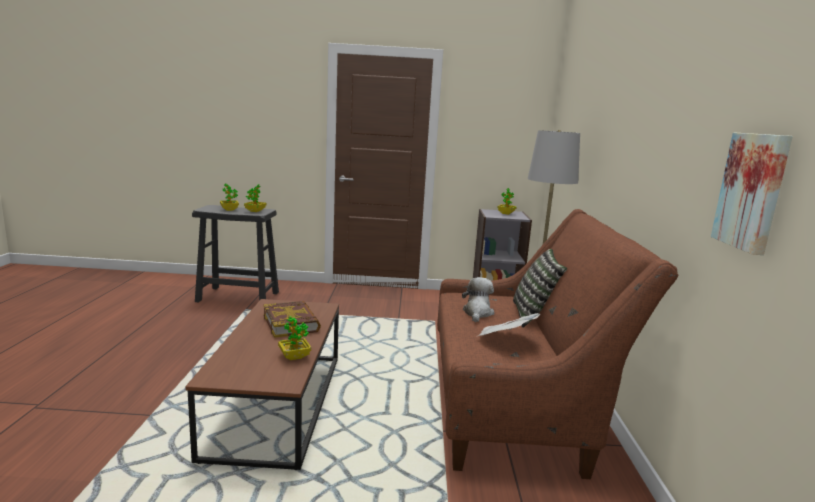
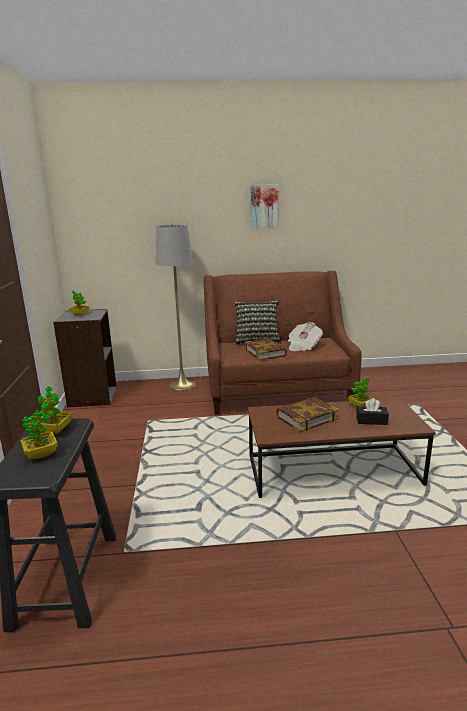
camera: 95 degrees left, 5 degrees up
plush toy [462,277,494,322] -> book [245,338,287,360]
picture [711,133,793,255] -> picture moved to [251,184,278,228]
none -> black tissue box [356,398,389,425]

